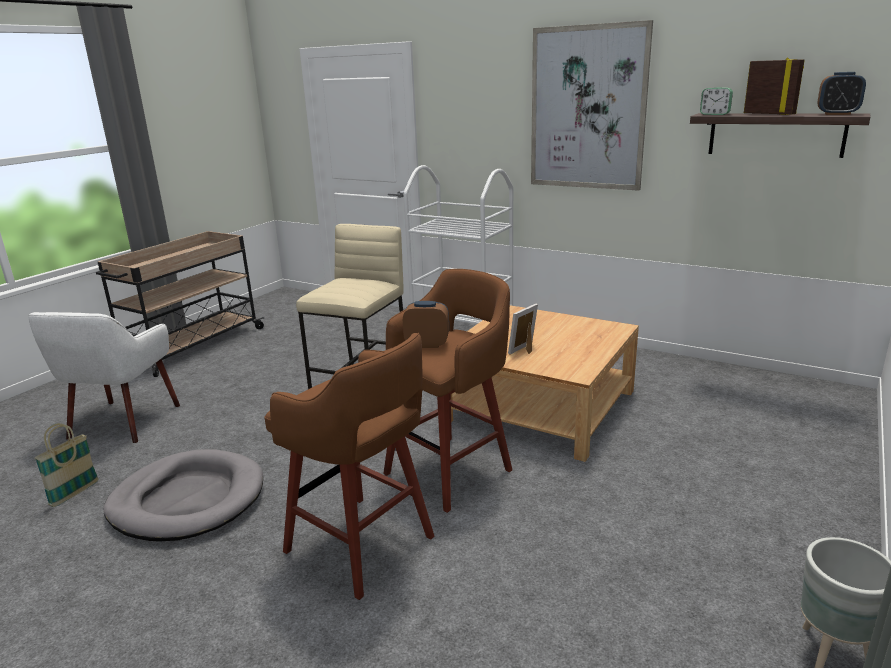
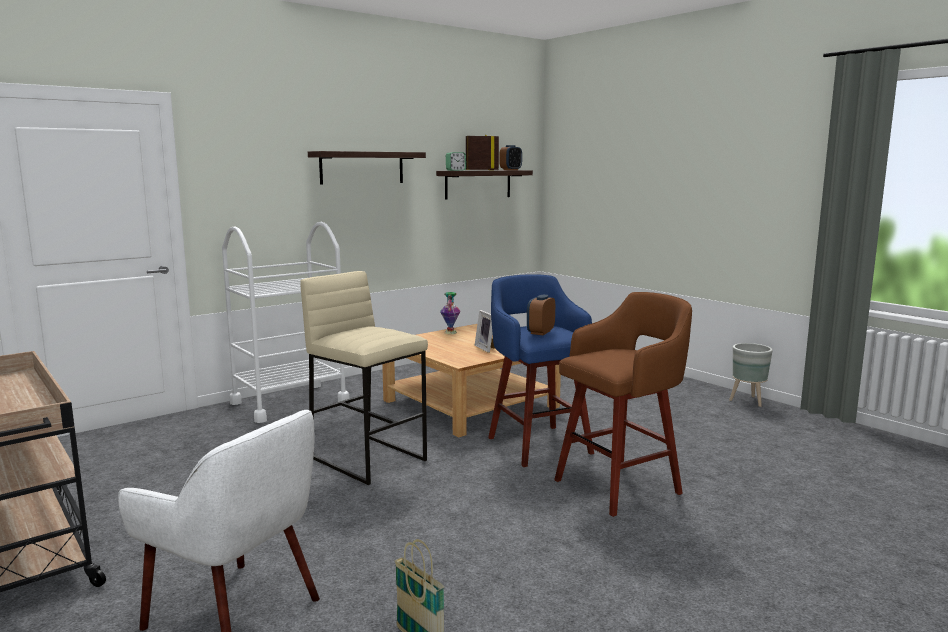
camera: 70 degrees left, 10 degrees down
grey dog bed [103,449,263,542] -> none
brown stool [383,269,512,513] -> blue stool [488,274,594,467]
picture [531,20,653,191] -> shelf [308,151,426,185]
none -> vase [440,292,460,334]

